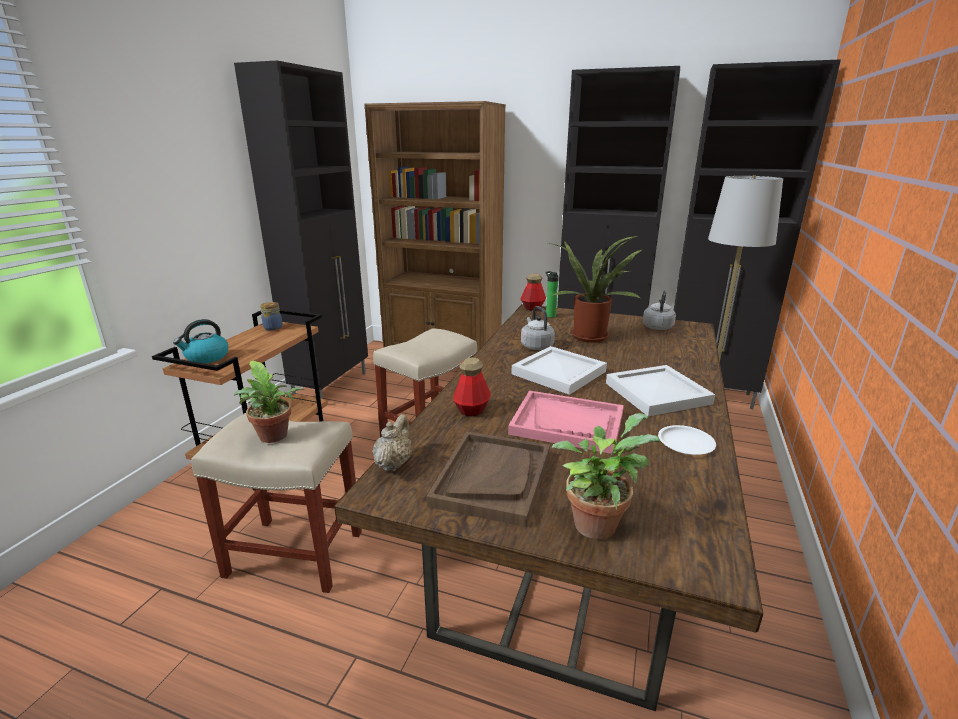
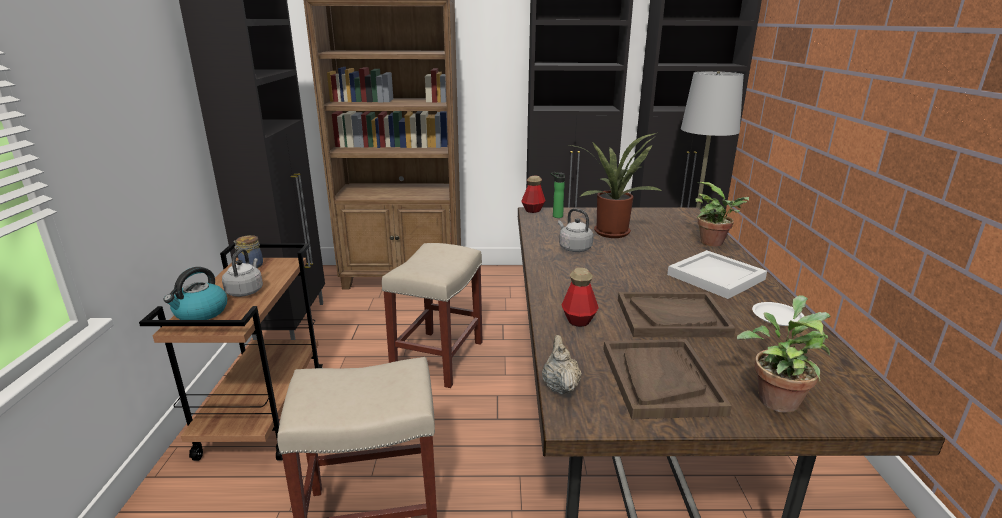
camera: 20 degrees left, 0 degrees up
potted plant [234,361,304,443] -> potted plant moved to [695,182,749,247]
pink tray [508,391,624,454] -> brown tray [618,292,736,337]
white tray [511,346,607,395] -> none
grey kettle [643,290,676,330] -> grey kettle moved to [222,249,263,297]

